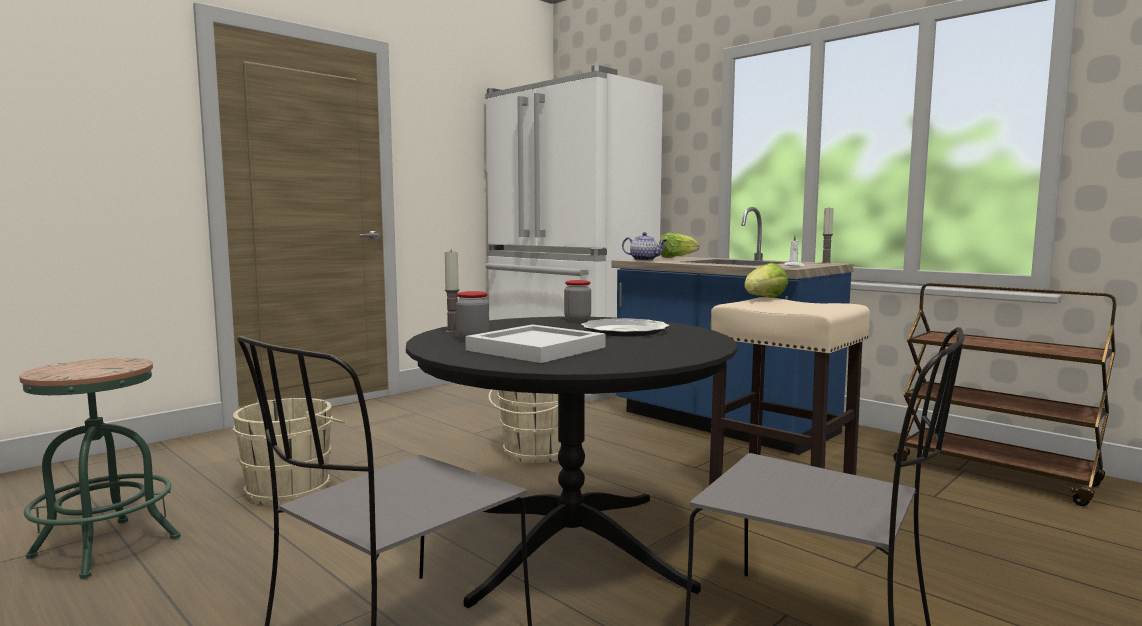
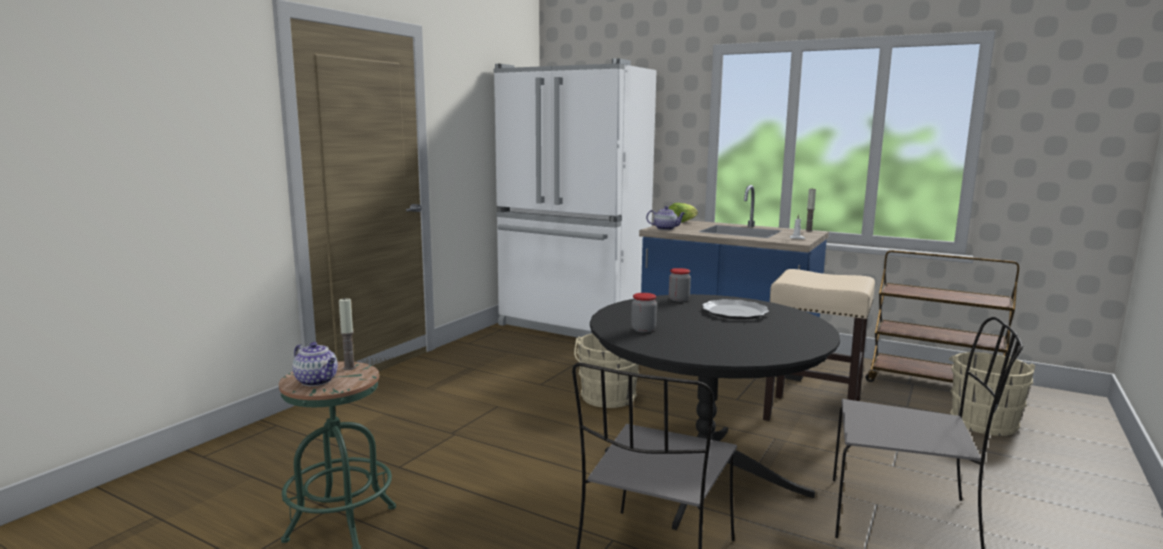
camera: 15 degrees left, 5 degrees up
beige bucket [232,398,345,505] -> beige bucket moved to [949,352,1036,436]
candle [445,250,459,333] -> candle moved to [339,298,356,370]
white tray [465,324,605,363] -> none
lettuce [744,263,788,298] -> none
none -> teapot [293,342,338,386]

